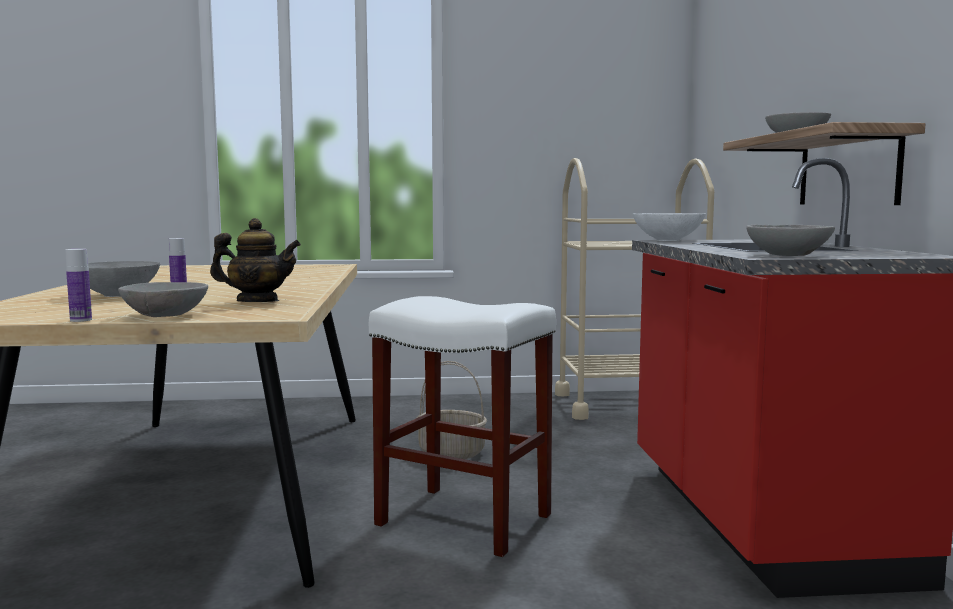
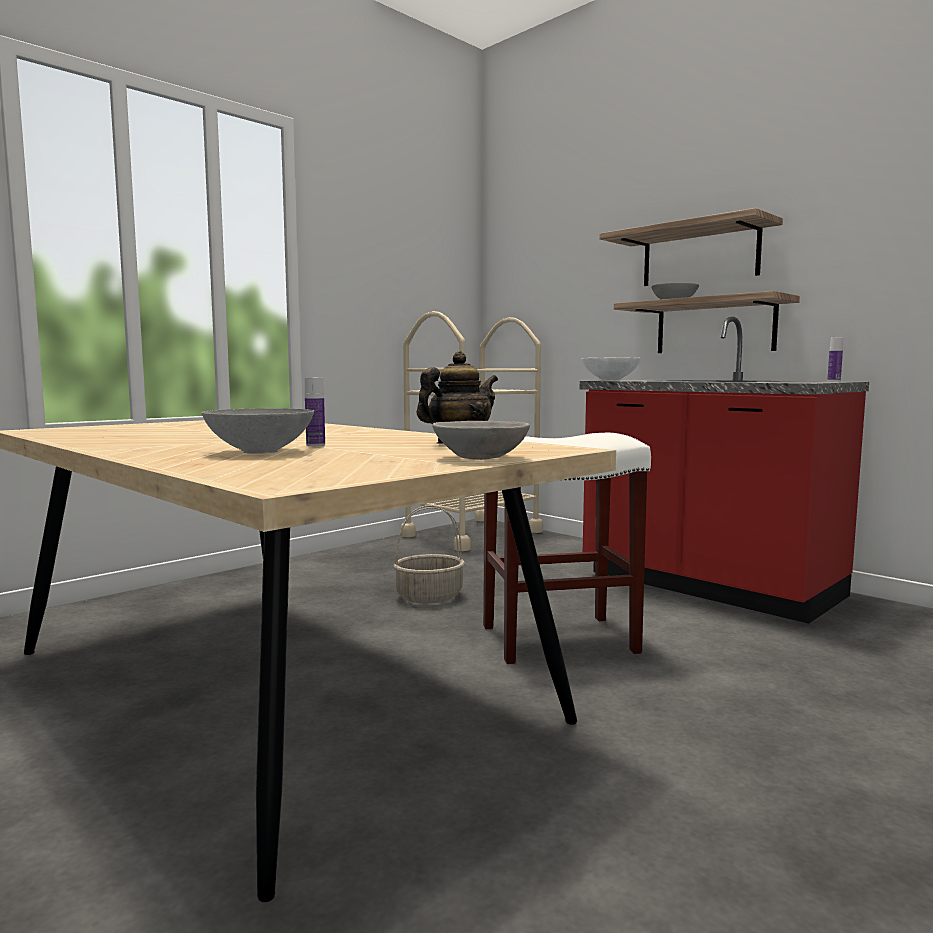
camera: 40 degrees left, 0 degrees up
bottle [65,249,92,322] -> bottle moved to [827,337,843,381]
grey bowl [746,225,835,256] -> none
none -> shelf [599,208,783,286]

